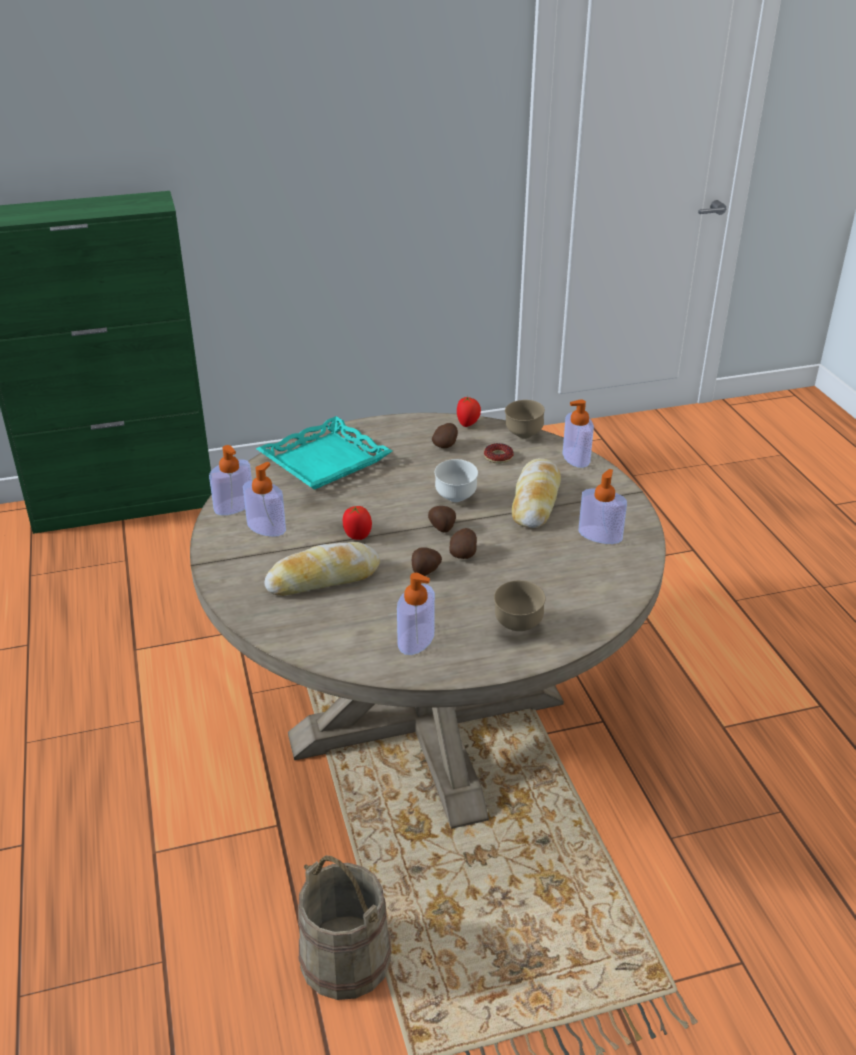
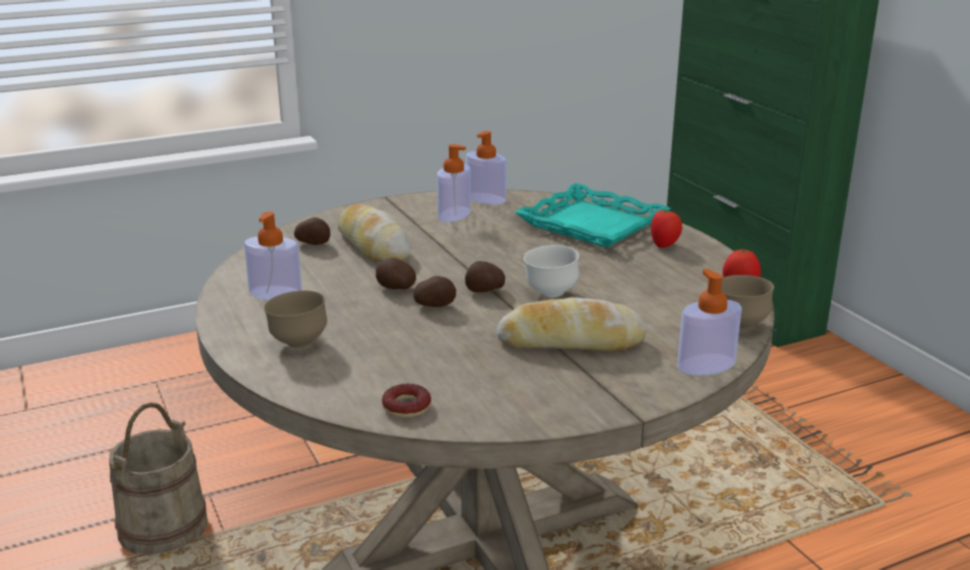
camera: 80 degrees right, 10 degrees down
tomato [343,506,372,540] -> tomato moved to [651,209,682,248]
potato [432,423,458,448] -> potato moved to [294,217,330,245]
donut [484,443,514,464] -> donut moved to [382,384,431,418]
soap dispenser [578,469,627,544] -> none

